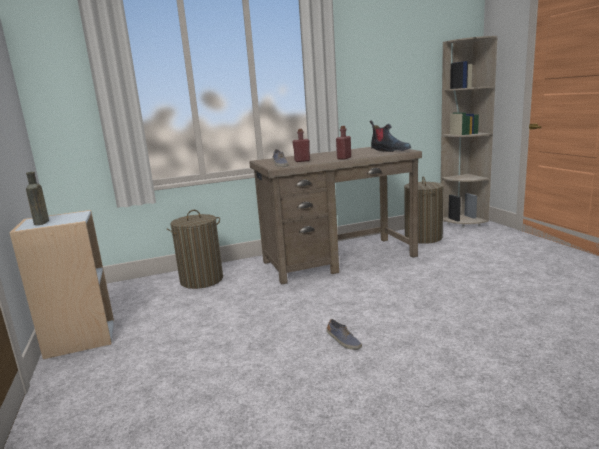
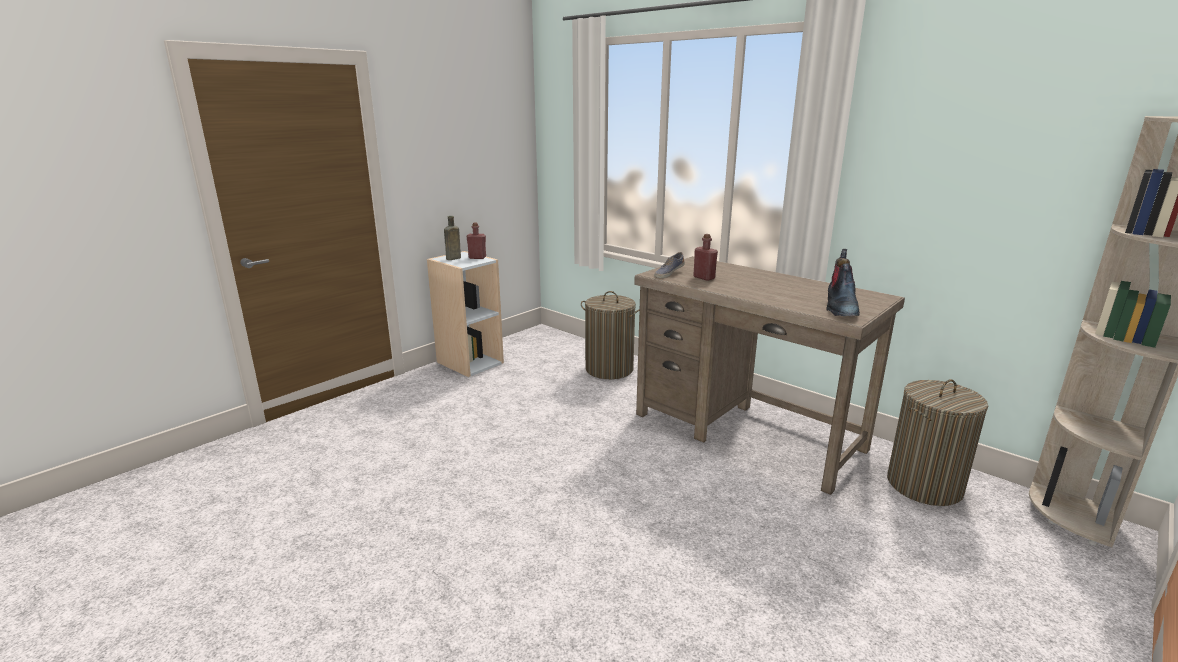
camera: 60 degrees right, 5 degrees up
shoe [326,319,362,350] -> none
red bottle [336,126,351,160] -> red bottle moved to [466,223,486,259]

